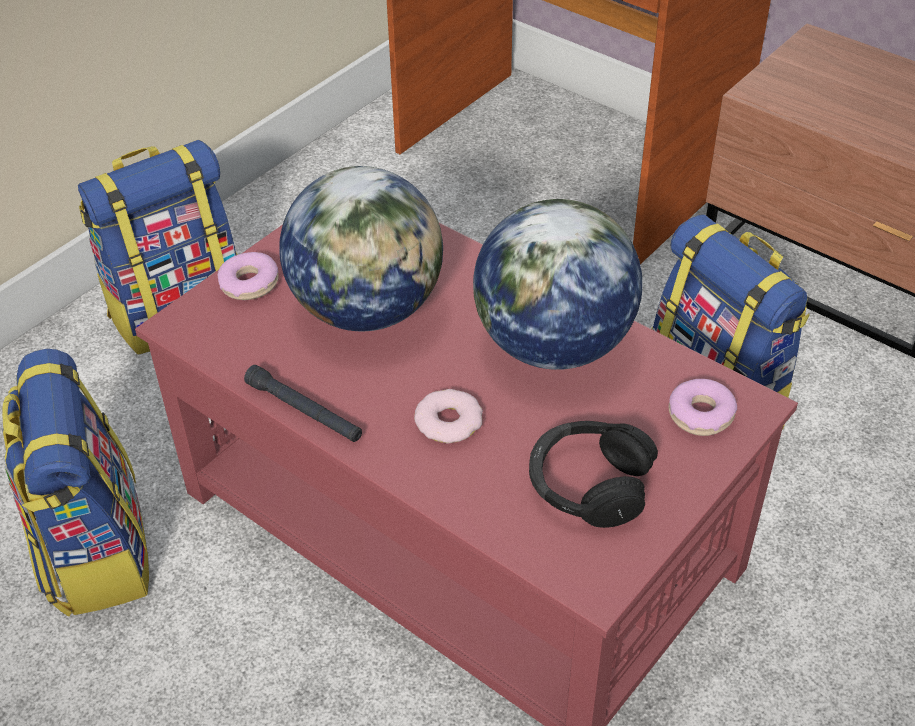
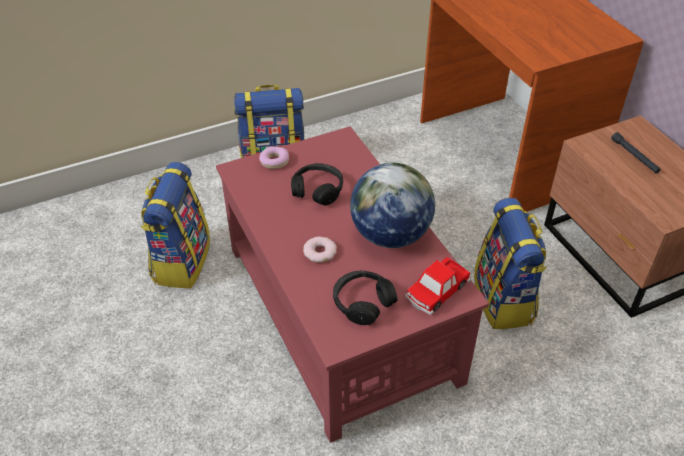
camera: 25 degrees right, 0 degrees up
black flashlight [244,365,362,442] -> black flashlight moved to [611,132,661,173]
globe [279,166,443,331] -> black headphones [291,163,343,205]
donut [669,379,737,436] -> toy car [405,257,471,316]

